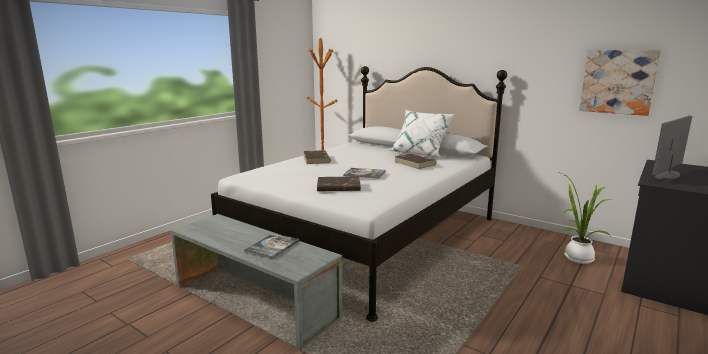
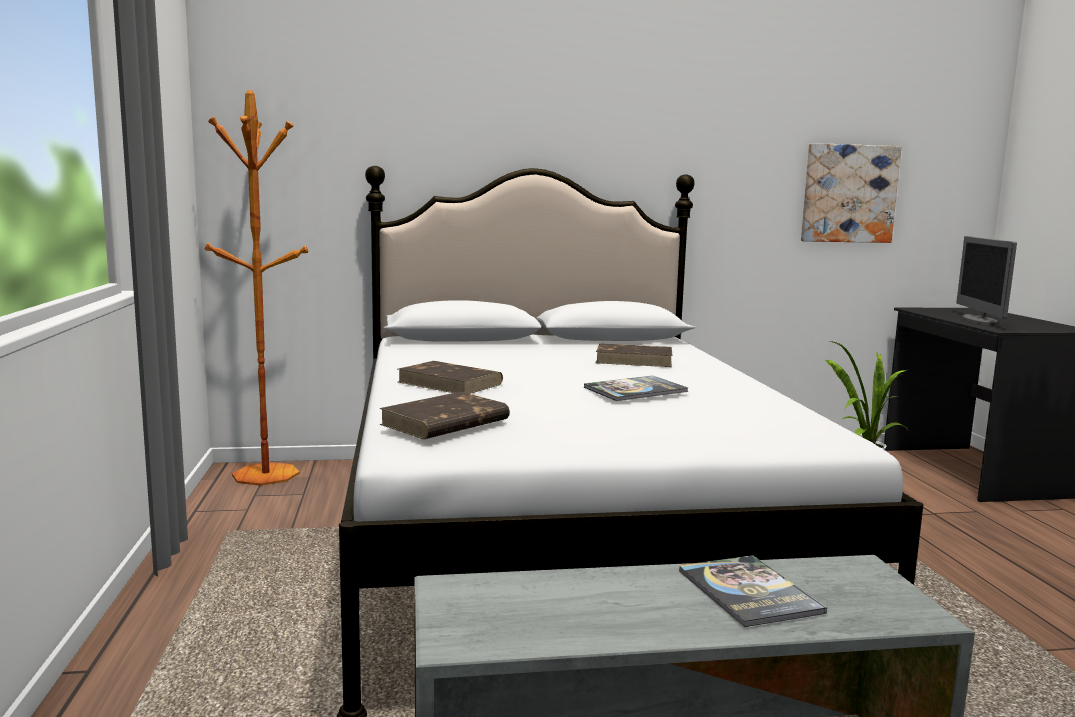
camera: 45 degrees left, 5 degrees down
brown book [317,177,361,191] -> brown book moved to [380,392,510,439]
white pillow [389,110,454,158] -> none

